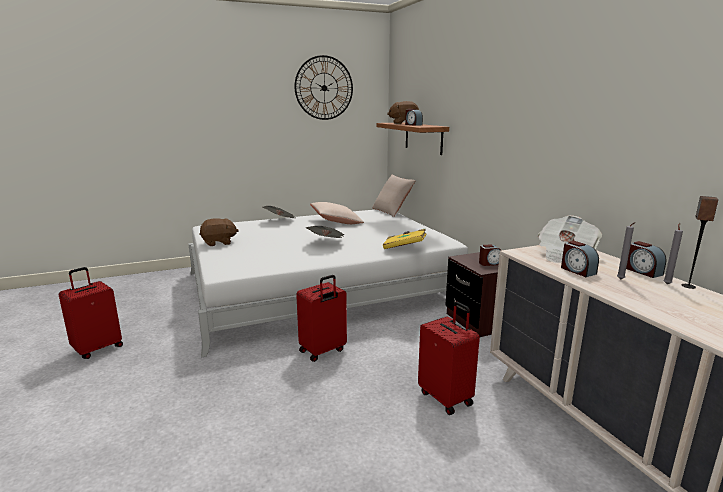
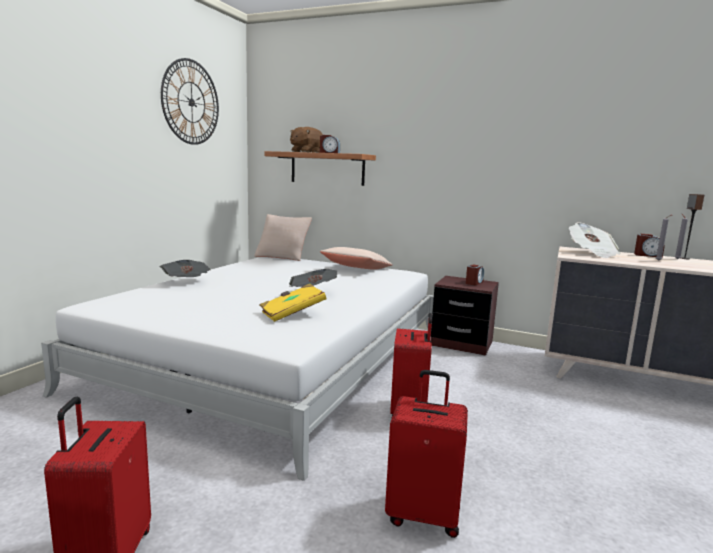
camera: 45 degrees left, 5 degrees down
brown plush toy [199,218,239,246] -> none
beige pillow [310,202,364,224] -> beige pillow moved to [320,247,393,270]
yellow book [383,229,427,249] -> yellow book moved to [260,284,326,322]
red suitcase [418,302,480,415] -> red suitcase moved to [385,370,468,538]
alarm clock [561,241,599,277] -> none

